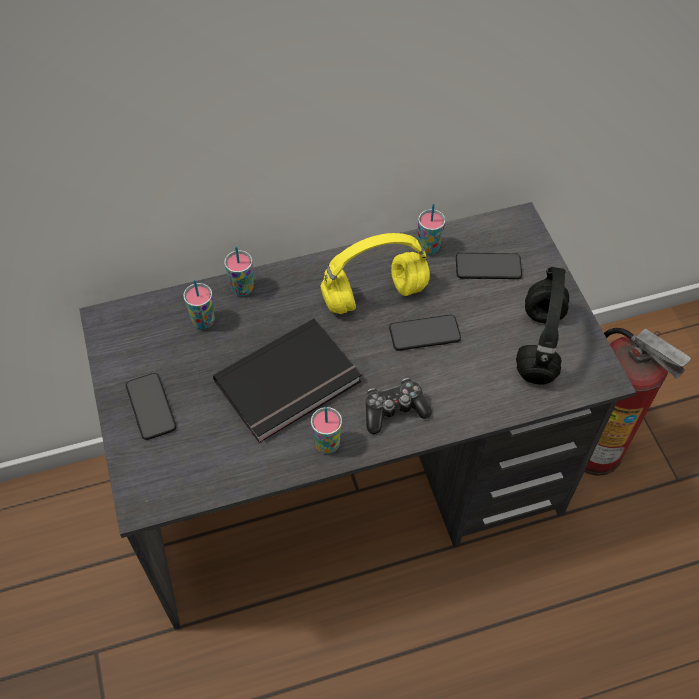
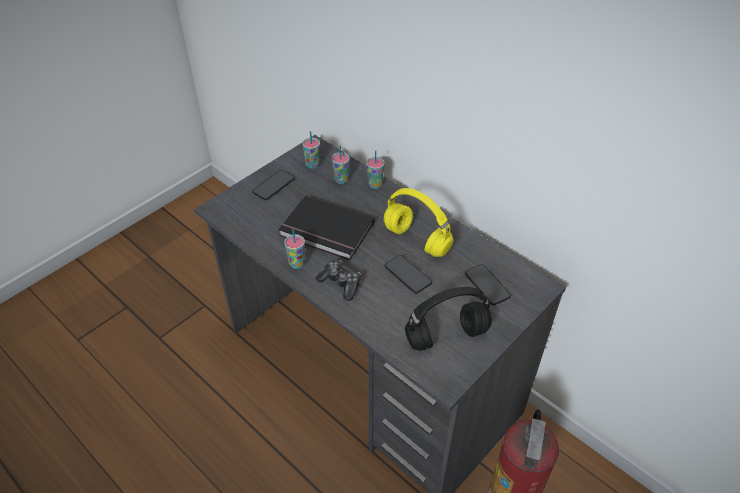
camera: 60 degrees right, 10 degrees down
cup [418,204,446,255] -> cup moved to [303,131,320,169]

